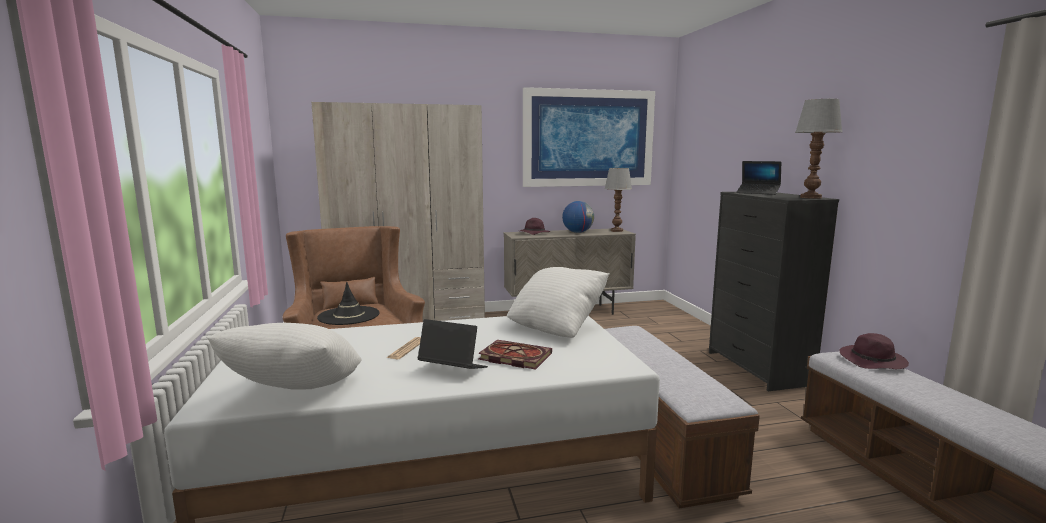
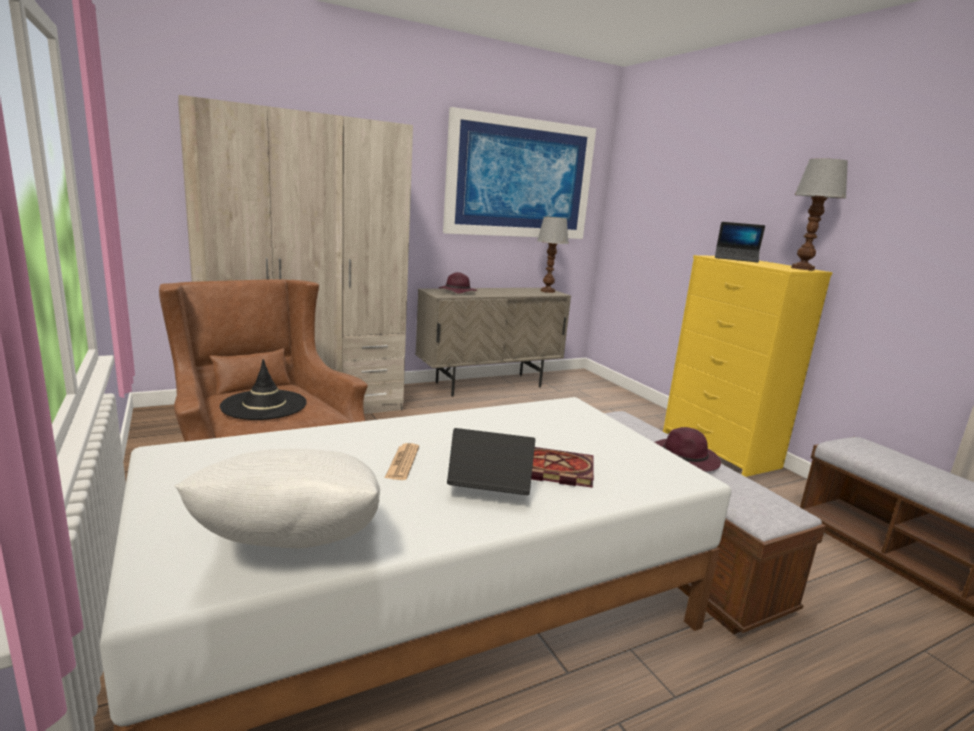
camera: 15 degrees left, 5 degrees up
white pillow [507,267,610,338] -> none
globe [562,201,594,233] -> none
black dresser [709,192,839,391] -> yellow dresser [663,255,833,477]
purple hat [840,333,909,369] -> purple hat moved to [655,427,721,471]

